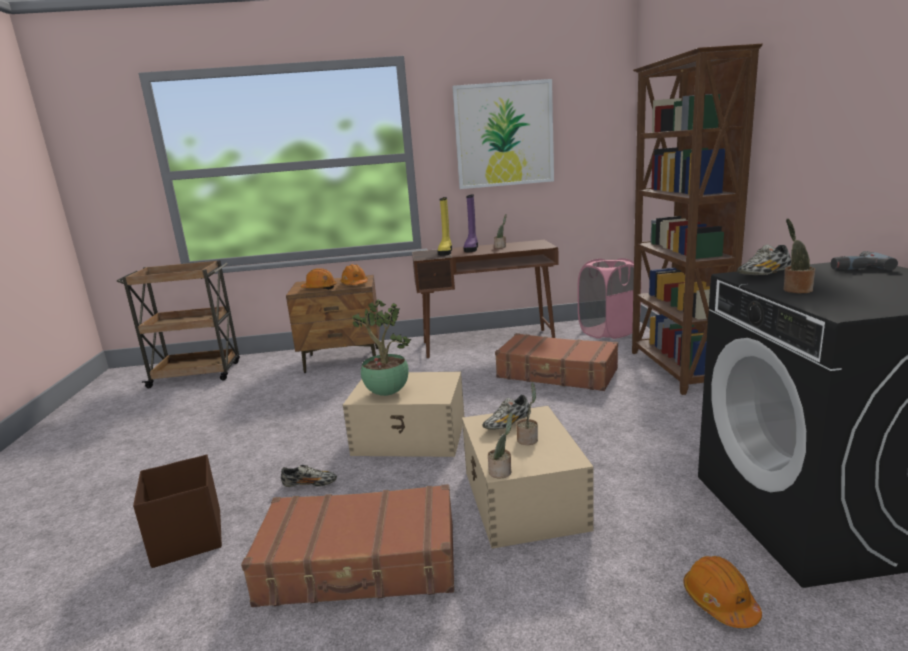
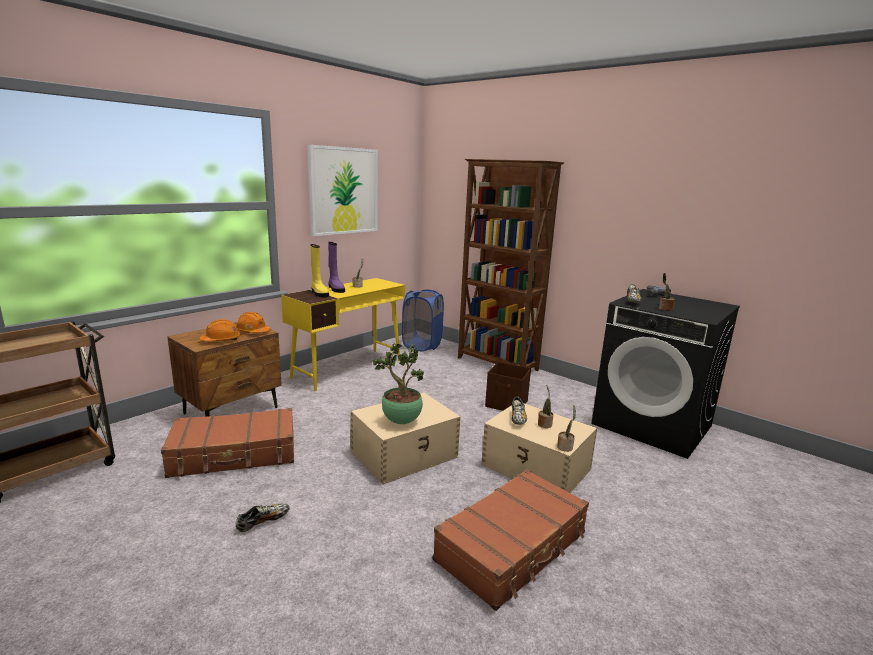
camera: 45 degrees left, 0 degrees up
brown storage box [133,455,222,568] -> brown storage box moved to [485,362,531,411]
shoe [281,465,337,487] -> shoe moved to [236,503,290,532]
brown desk [412,240,559,358] -> yellow desk [281,278,405,391]
brown suitcase [495,333,618,391] -> brown suitcase moved to [161,408,294,478]
pink laundry basket [578,258,641,339] -> blue laundry basket [402,290,444,351]
orange hard hat [683,556,762,628] -> none

